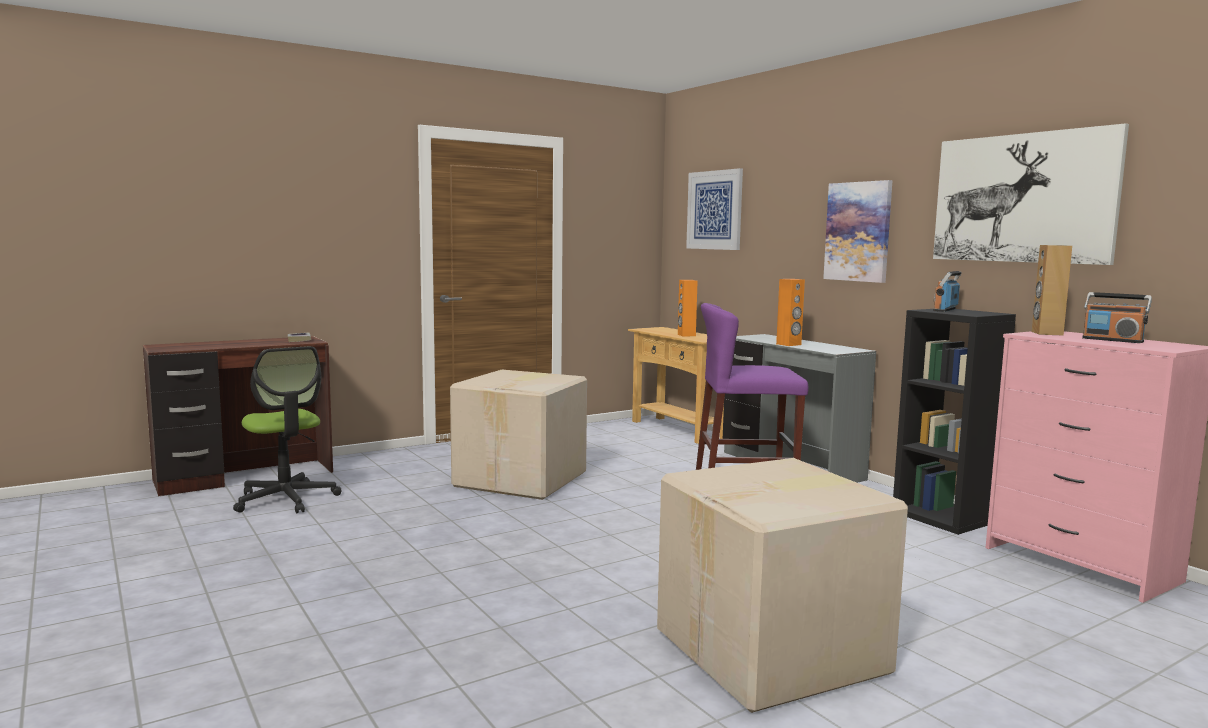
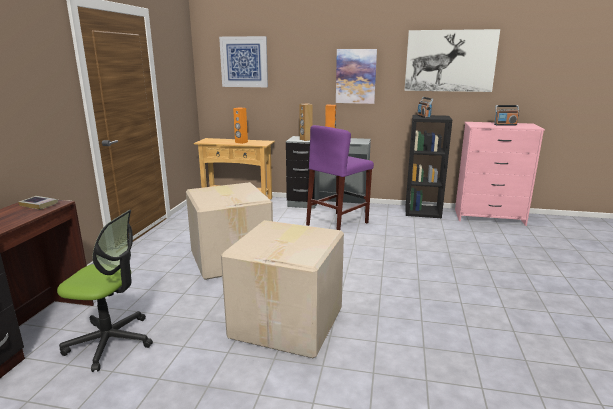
camera: 45 degrees left, 10 degrees up
cardboard box [657,458,908,713] -> cardboard box moved to [221,220,344,358]
brown speaker [1032,245,1072,335] -> brown speaker moved to [299,103,312,141]

